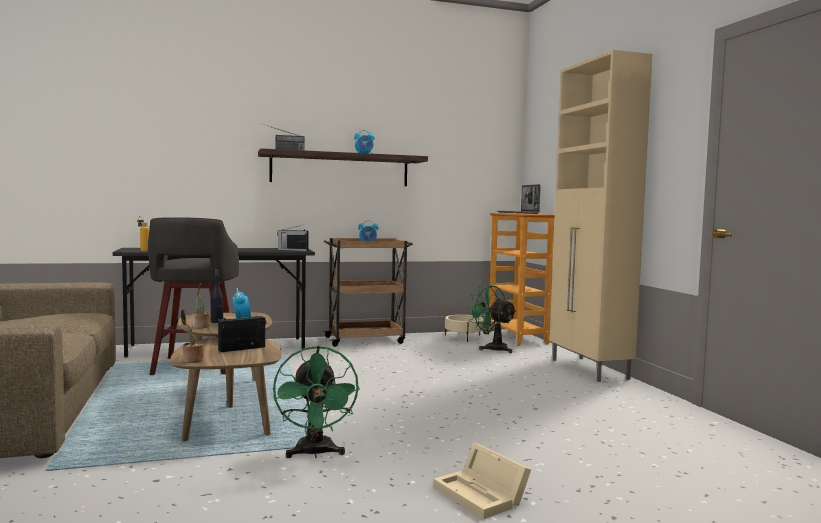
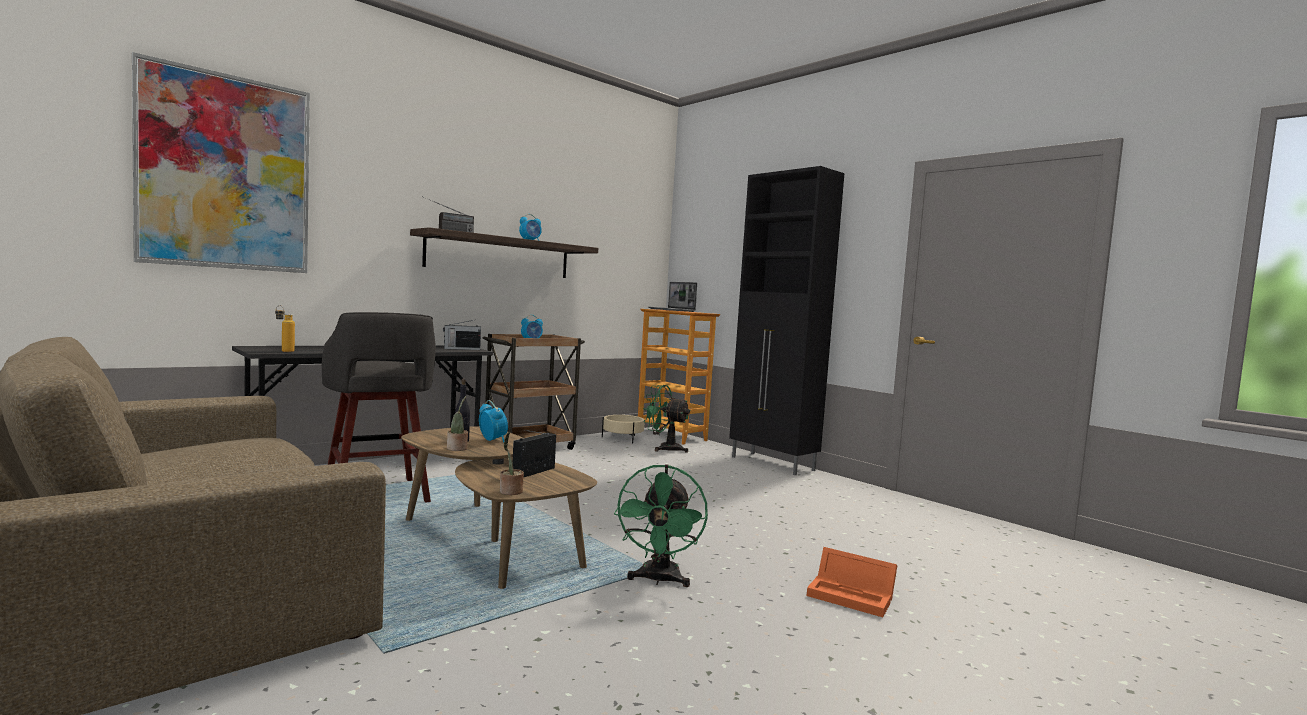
camera: 25 degrees left, 0 degrees up
green fan [273,346,360,458] -> green fan turned 45 degrees clockwise [614,464,708,587]
beige storage box [433,442,531,519] -> orange storage box [807,547,897,617]
beige cabinet [549,50,652,382] -> black cabinet [729,166,844,475]
none -> picture [132,52,310,273]

